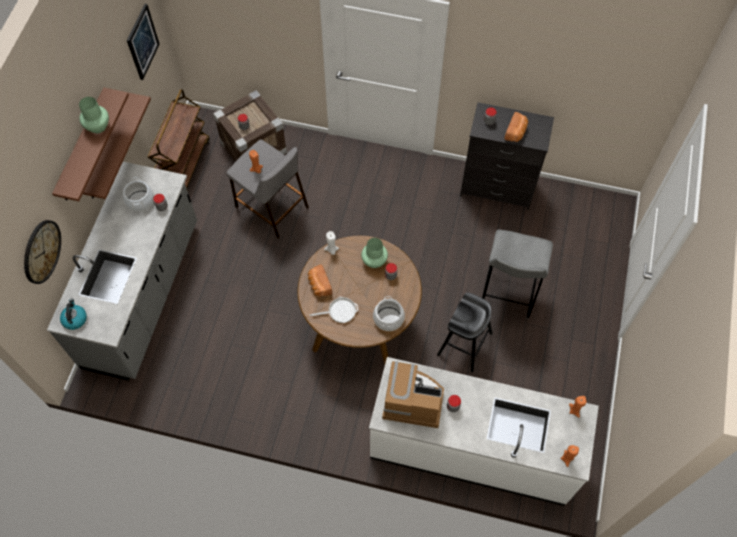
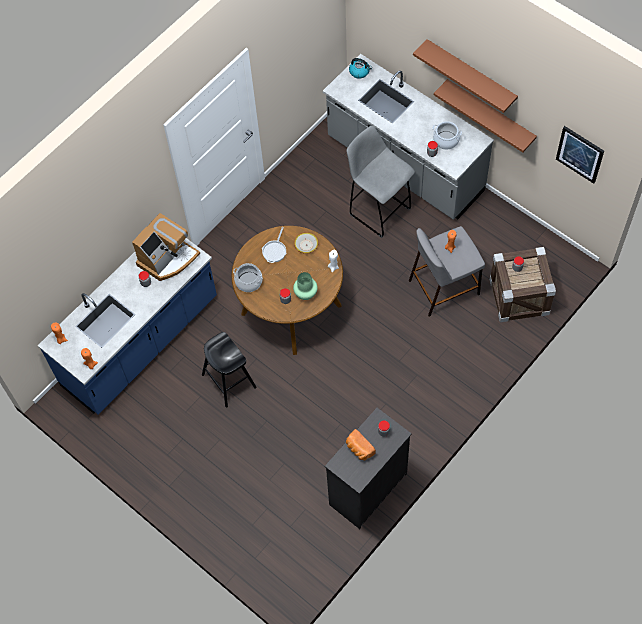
camera: 120 degrees right, 0 degrees up
wall clock [24,220,61,284] -> none
green vase [79,97,109,133] -> none
brown cart [148,89,209,191] -> none
bread [308,264,332,297] -> bowl [294,233,318,254]
white counter [369,357,599,506] -> blue counter [38,238,217,415]
grey stool [482,229,553,319] -> grey stool moved to [346,126,415,238]

